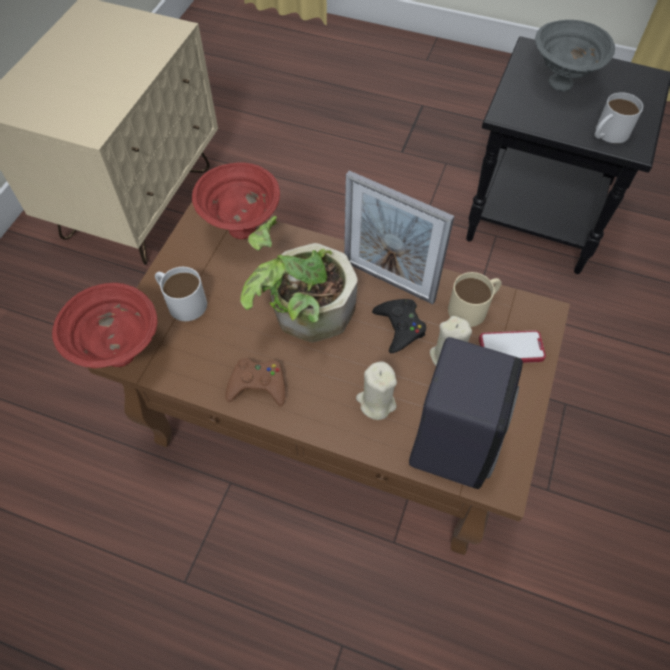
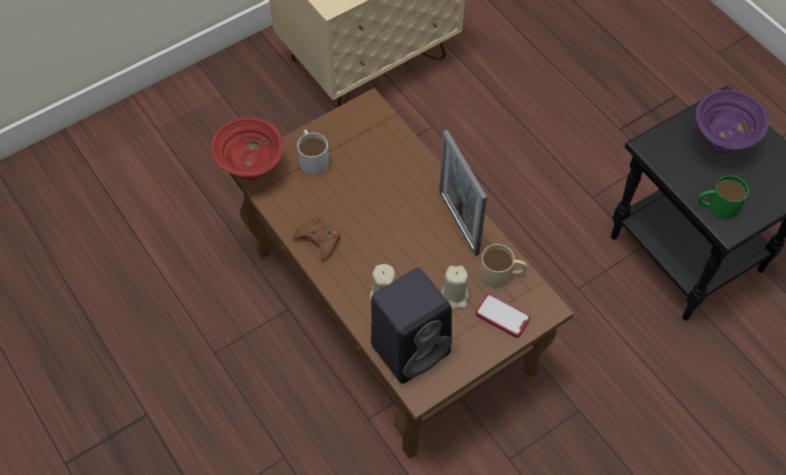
camera: 35 degrees right, 0 degrees up
red bowl [192,163,280,239] -> none
potted plant [240,216,358,342] -> none
black game controller [372,299,426,353] -> none
grey bowl [535,20,615,91] -> purple bowl [695,90,769,154]
white mug [595,92,643,143] -> green mug [698,176,749,220]

